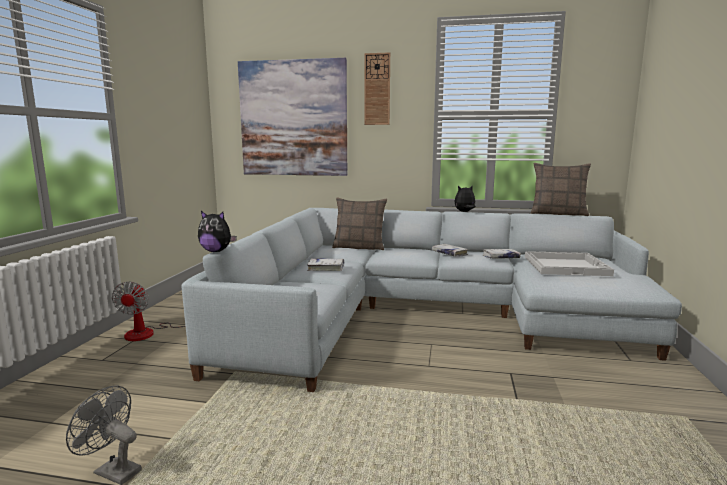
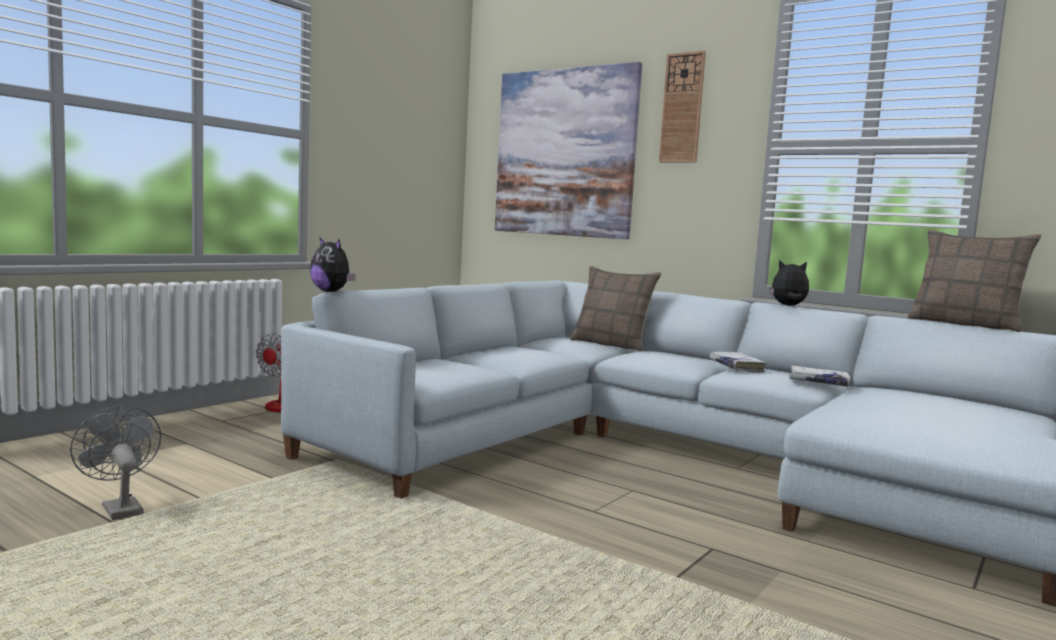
camera: 25 degrees right, 5 degrees down
white book [307,259,345,271] -> none
white tray [525,251,614,276] -> none

